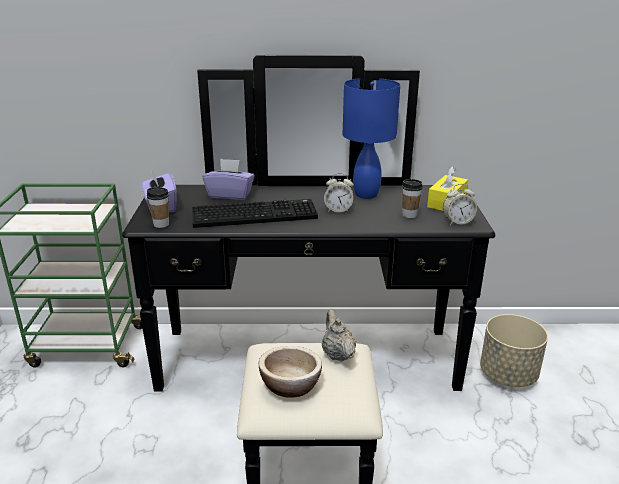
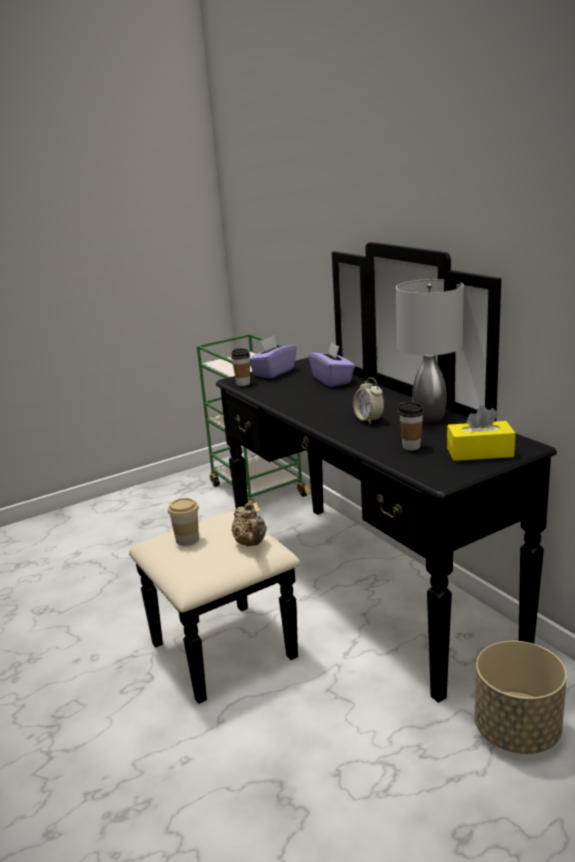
camera: 60 degrees right, 5 degrees down
keyboard [192,199,318,228] -> none
bowl [259,346,322,398] -> cup [168,498,199,546]
beige teapot [322,309,356,362] -> beige teapot turned 120 degrees clockwise [231,503,267,546]
blue table lamp [343,78,400,199] -> grey table lamp [396,279,464,423]
alarm clock [443,184,477,225] -> none

